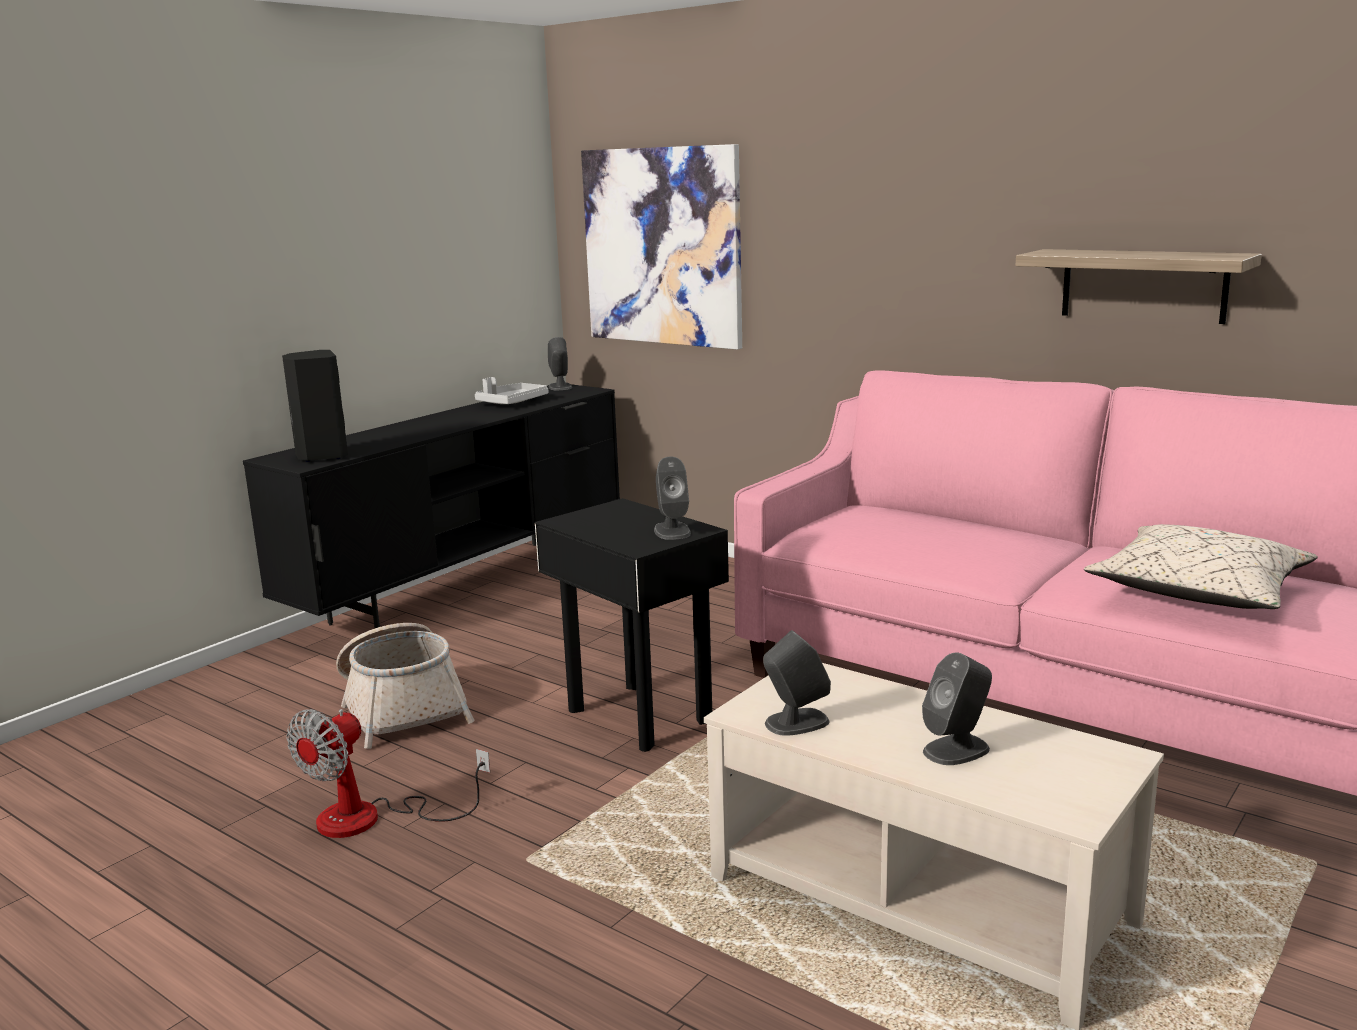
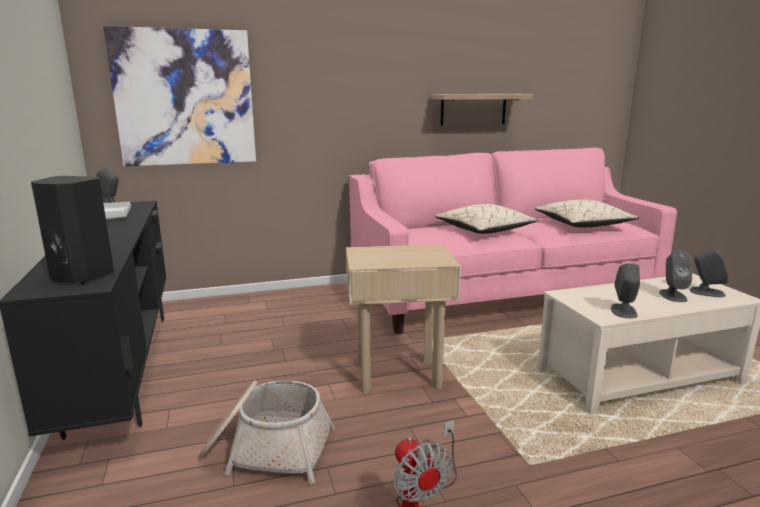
camera: 55 degrees left, 0 degrees up
black side table [535,498,729,752] -> beige side table [346,244,461,393]
grey speaker [654,457,691,540] -> grey speaker moved to [690,247,728,297]
none -> beige pillow [435,204,539,234]

